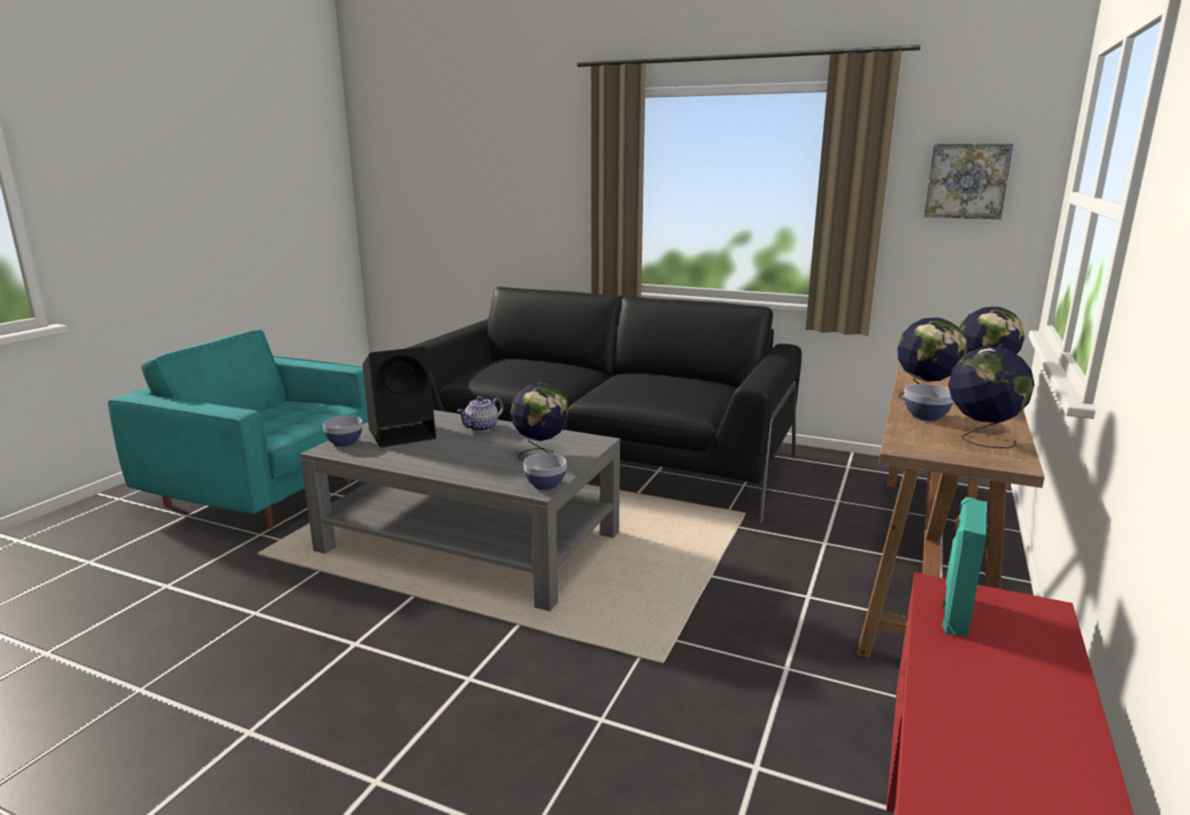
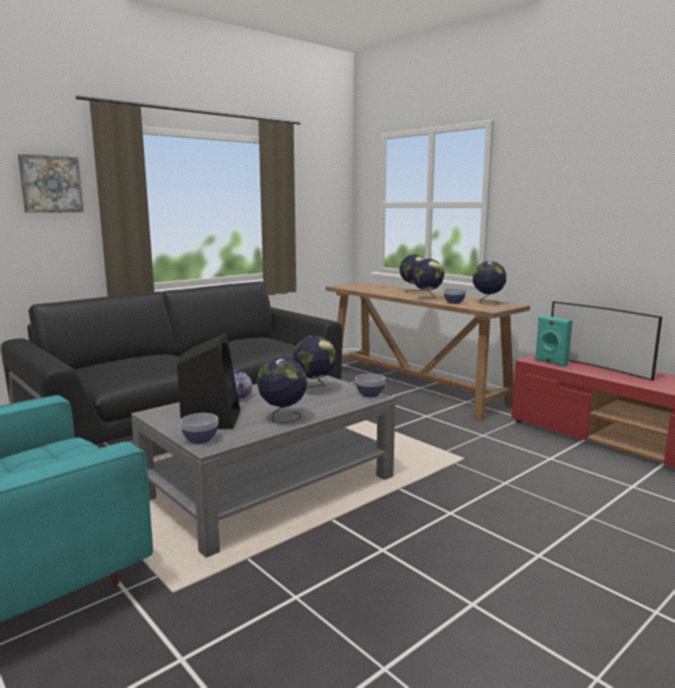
camera: 65 degrees left, 5 degrees down
picture [924,144,1013,219] -> picture moved to [18,154,83,213]
none -> globe [257,357,307,423]
none -> television [551,301,662,381]

